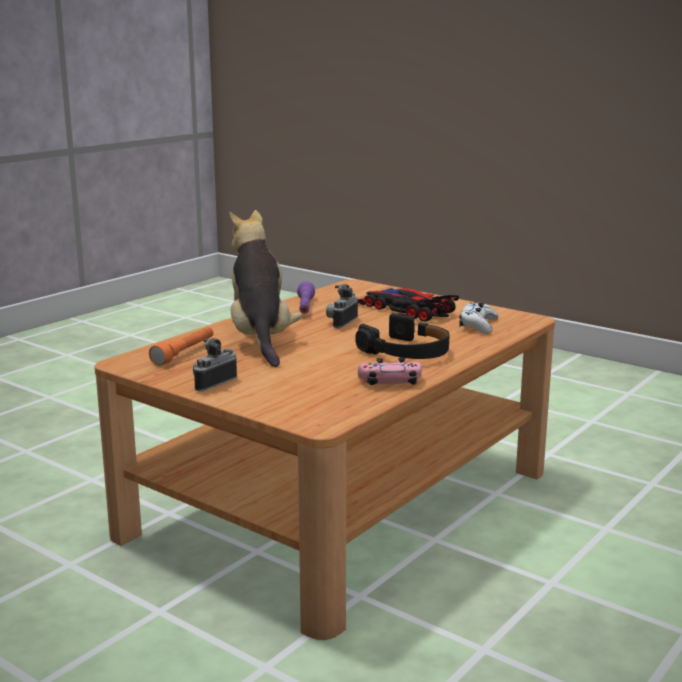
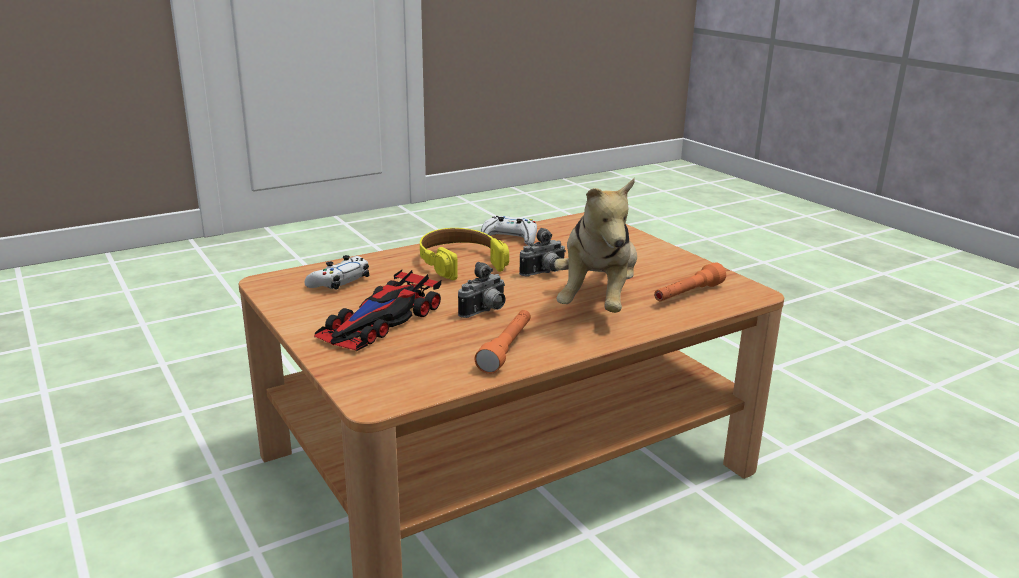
camera: 160 degrees left, 5 degrees up
camera [193,338,237,392] -> camera moved to [519,228,566,277]
purple flashlight [297,281,315,314] -> orange flashlight [475,310,531,374]
black headphones [356,313,450,359] -> yellow headphones [420,228,509,280]
toy car [357,288,459,322] -> toy car turned 60 degrees clockwise [314,270,441,351]
pink game controller [358,358,422,385] -> white game controller [481,216,537,245]

